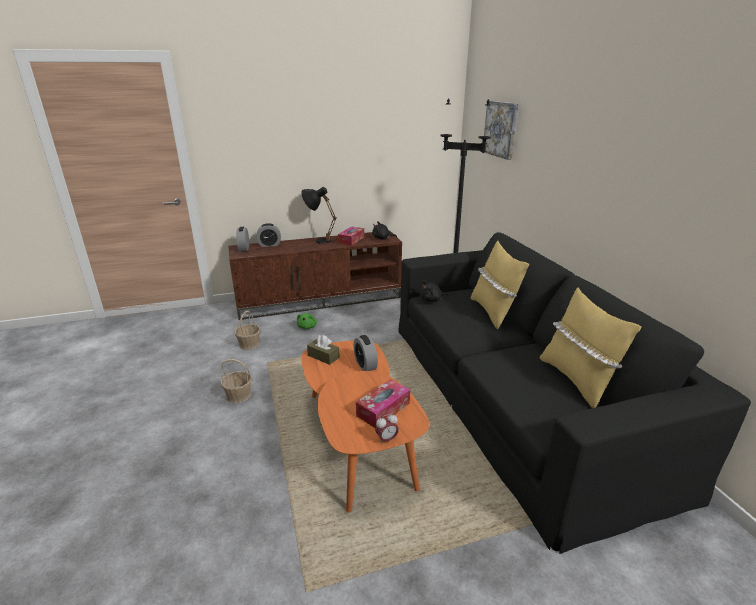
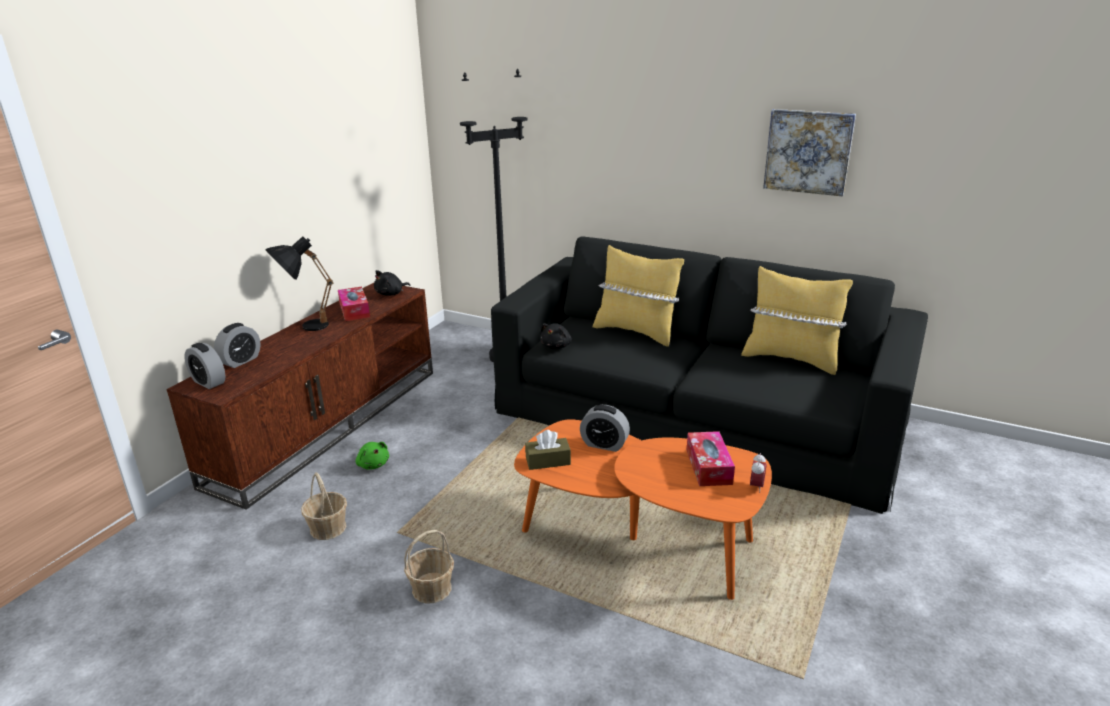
camera: 45 degrees left, 0 degrees up
picture [484,101,519,160] -> picture moved to [763,109,856,196]

